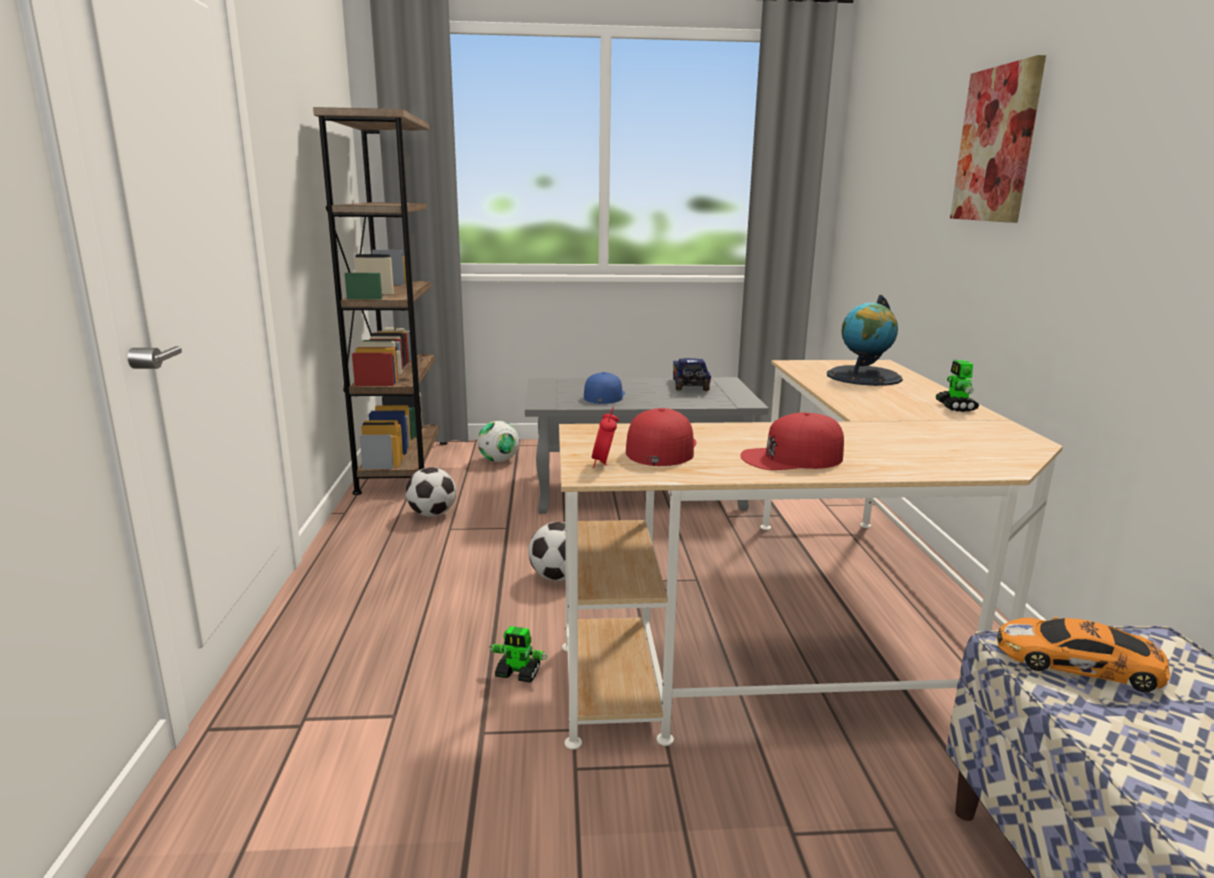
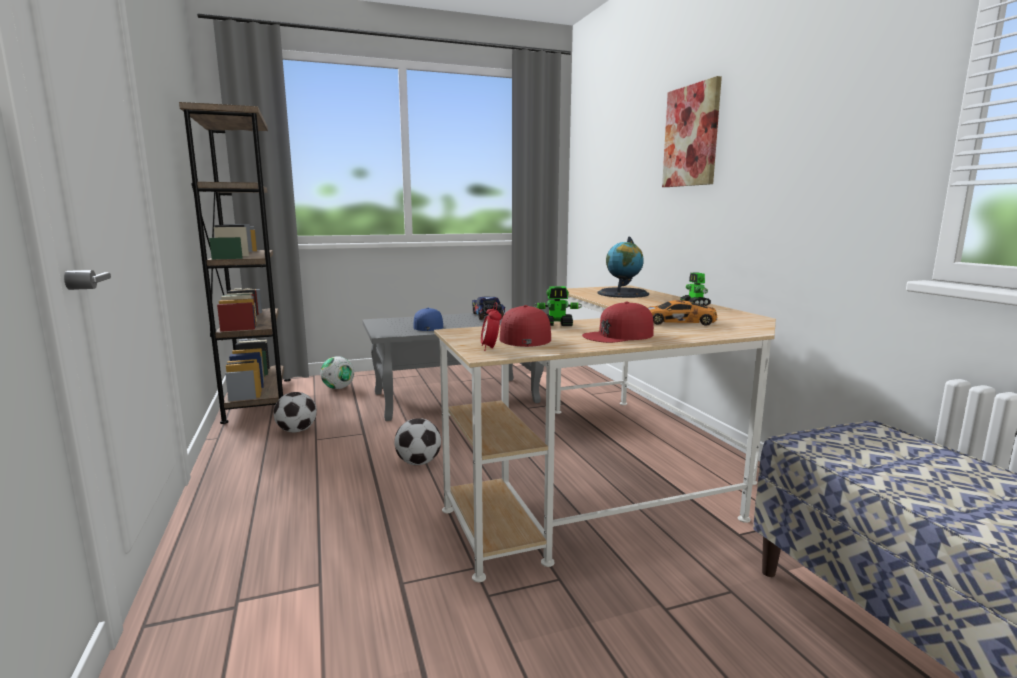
camera: 15 degrees left, 5 degrees down
toy robot [489,626,548,683] -> toy robot moved to [534,286,582,326]
toy car [997,617,1170,692] -> toy car moved to [647,300,718,326]

